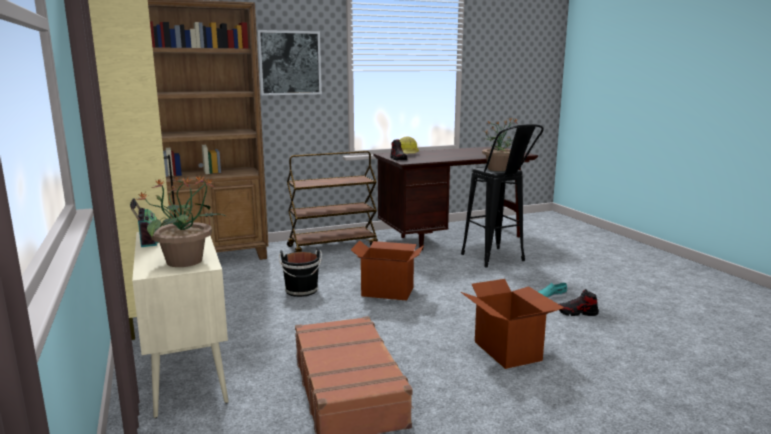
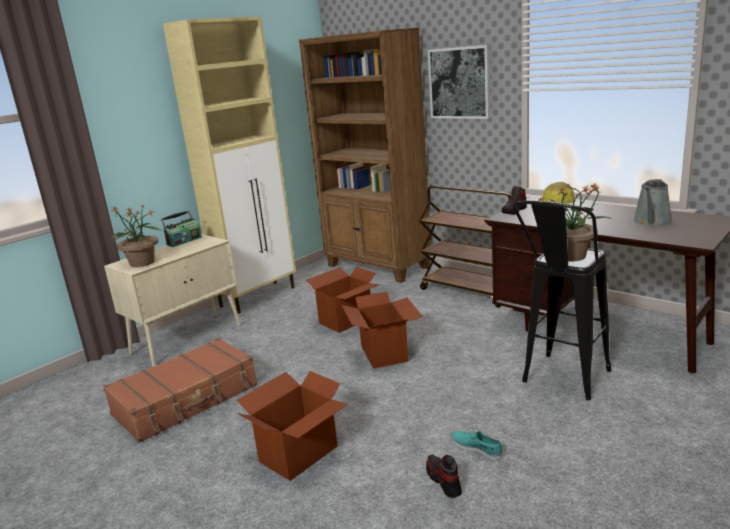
camera: 65 degrees right, 5 degrees up
black bucket [279,247,322,297] -> cardboard box [306,267,379,333]
none -> grey watering can [633,179,673,226]

